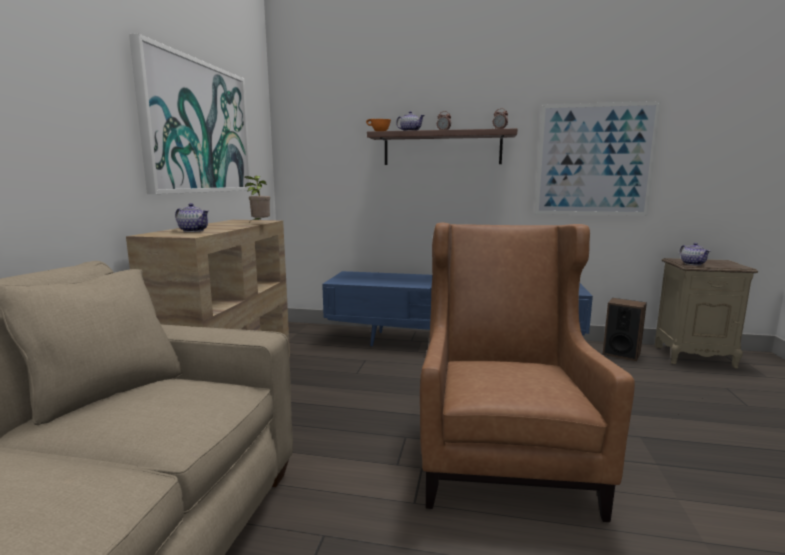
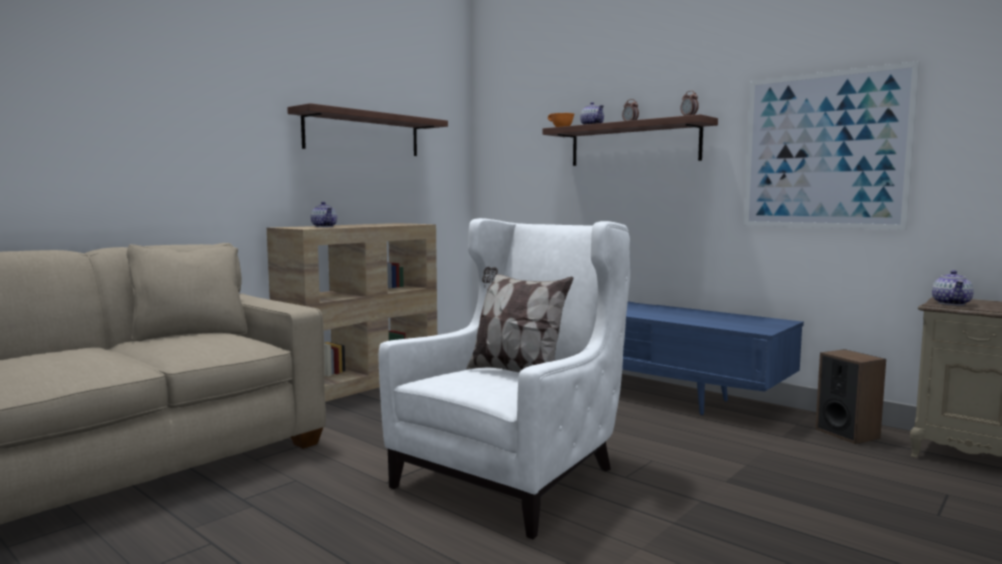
camera: 30 degrees right, 5 degrees down
picture [129,33,251,194] -> shelf [287,103,448,156]
potted plant [244,176,270,224] -> none
brown armchair [420,223,635,522] -> white armchair [378,218,630,539]
none -> pillow [466,267,573,373]

